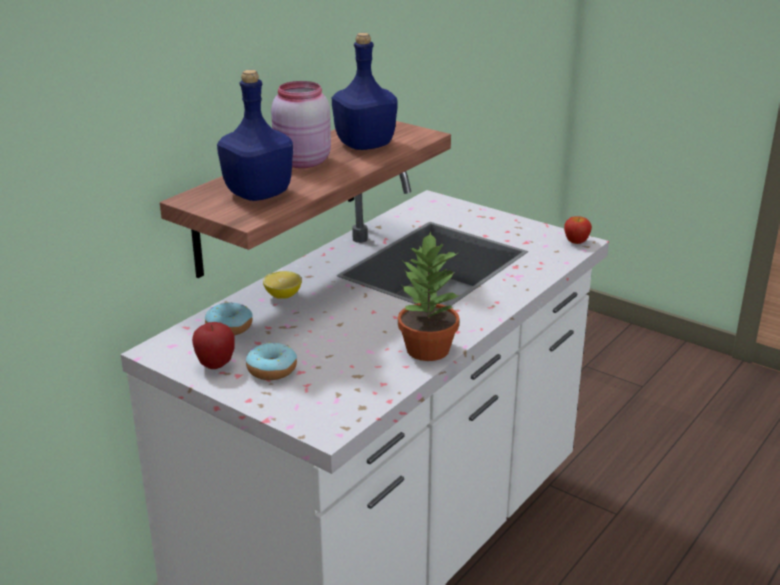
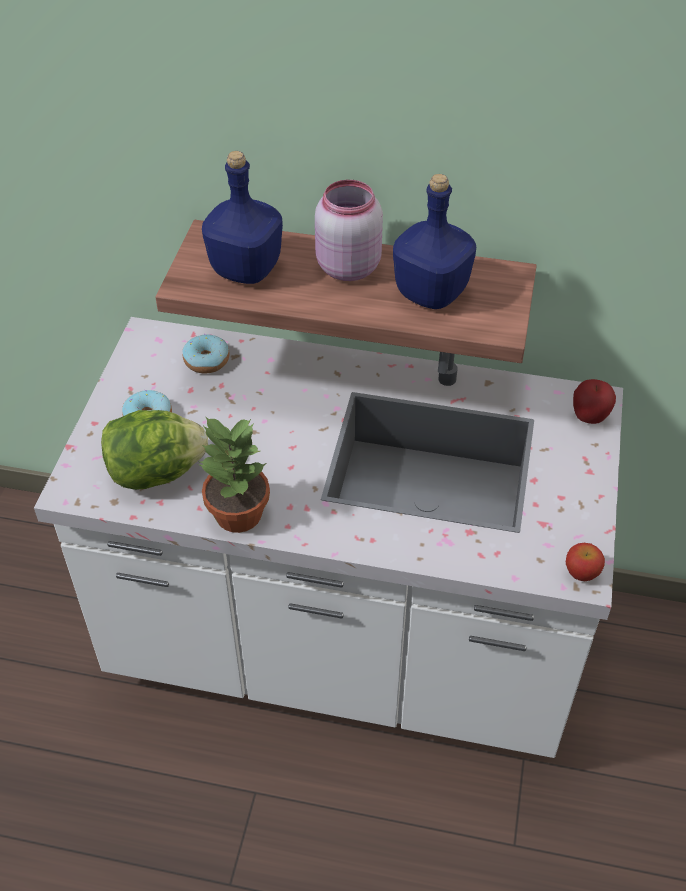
camera: 65 degrees right, 20 degrees up
apple [192,322,235,369] -> apple moved to [573,379,616,424]
lemon [263,271,302,299] -> none
none -> lettuce [101,410,208,490]

